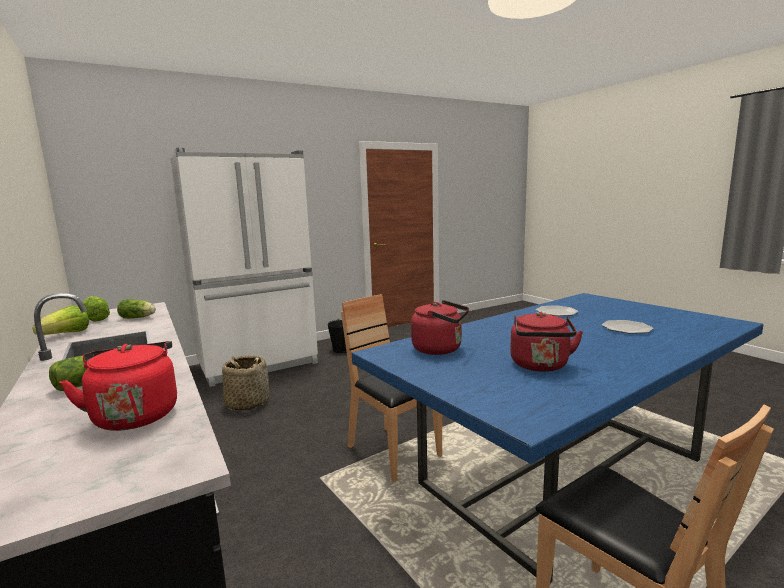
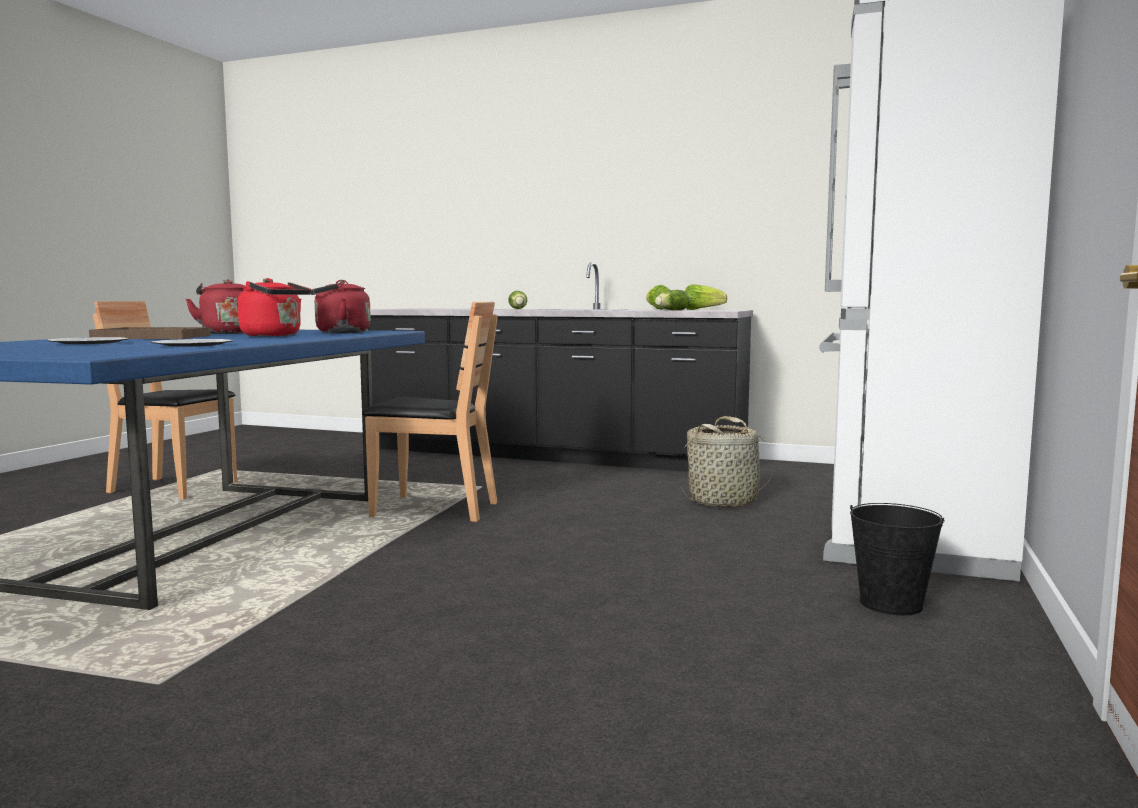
camera: 140 degrees right, 5 degrees down
red kettle [59,341,177,431] -> red kettle moved to [238,278,311,336]
none -> brown tray [89,327,211,339]

